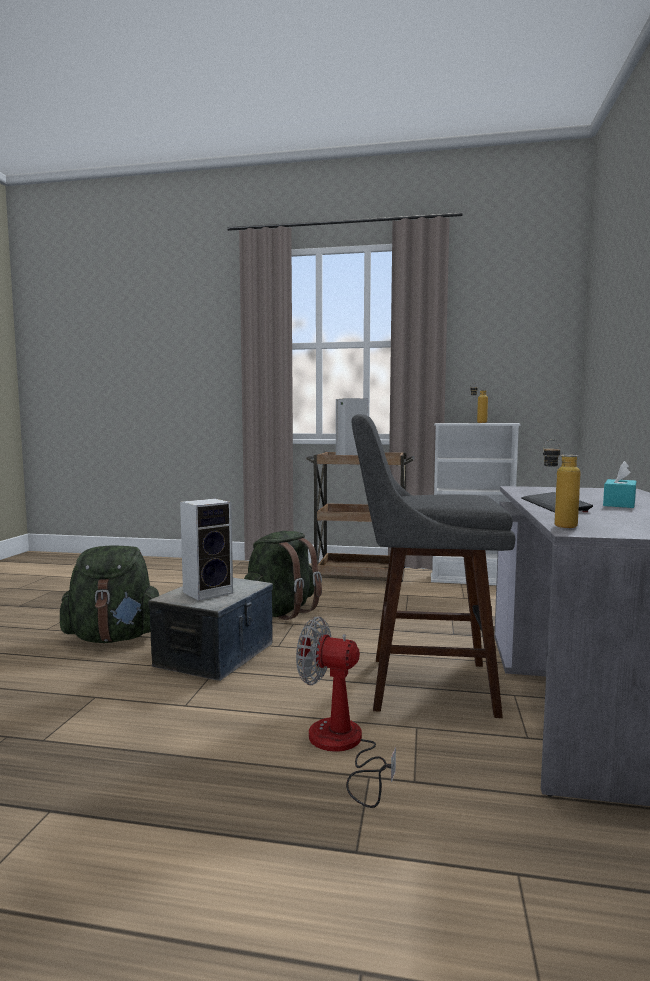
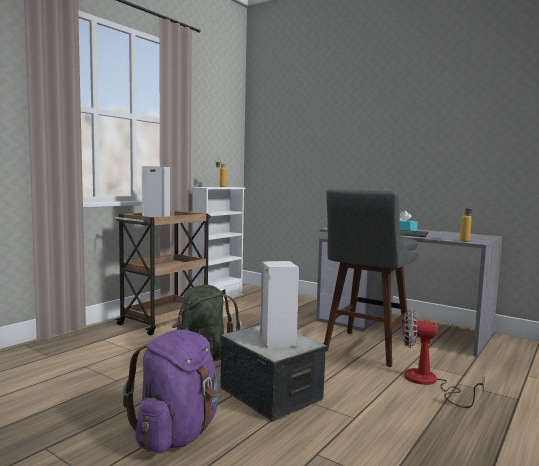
camera: 65 degrees left, 0 degrees up
green backpack [60,546,159,643] -> purple backpack [123,330,218,453]
fan [296,617,396,808] -> fan turned 60 degrees clockwise [403,309,485,408]

